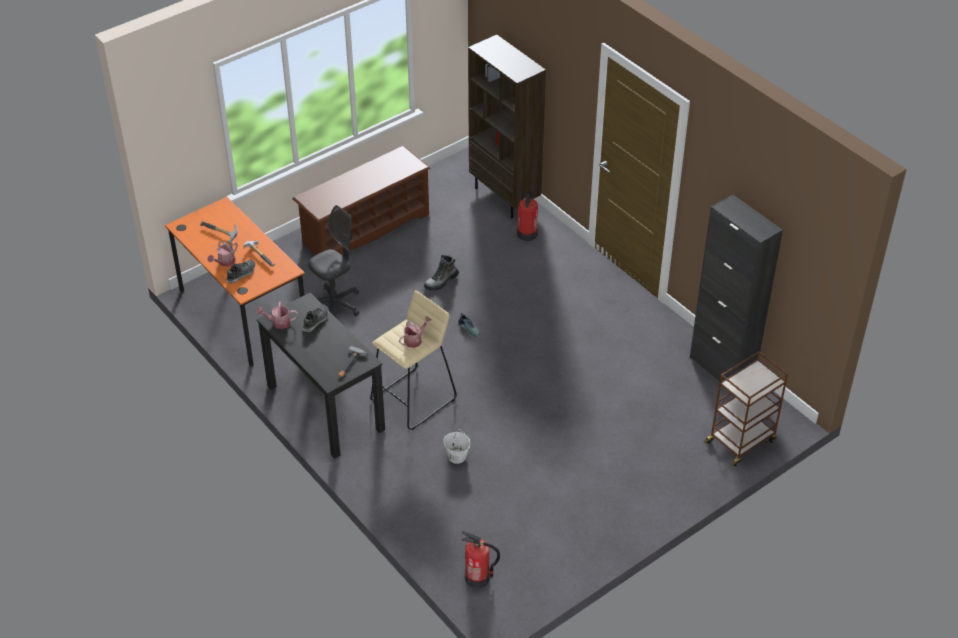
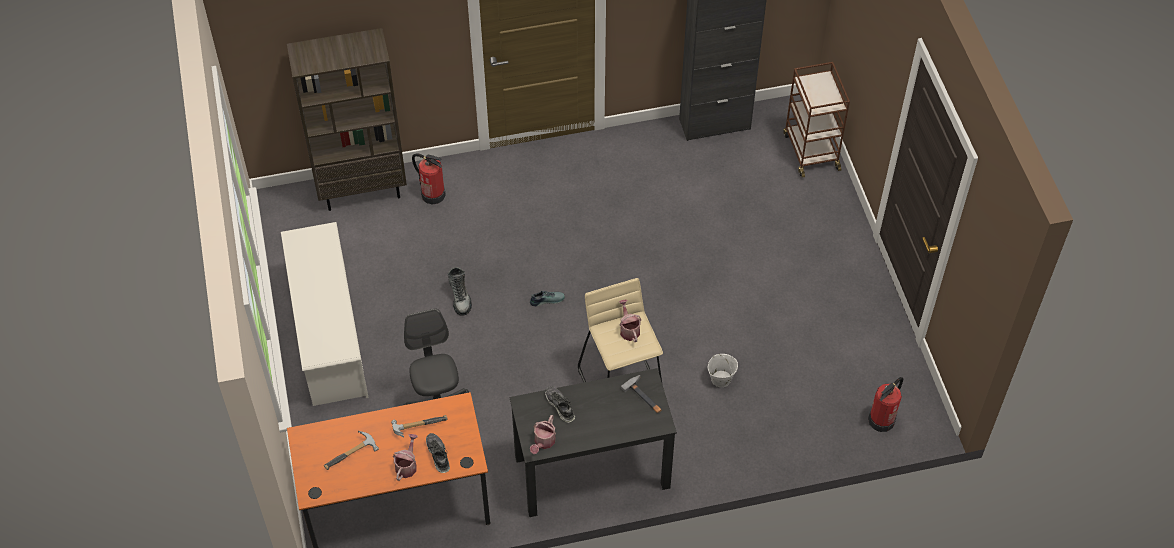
camera: 65 degrees left, 10 degrees up
watering can [208,241,238,266] -> watering can turned 135 degrees counterclockwise [393,434,418,481]
brown shoe rack [293,146,431,255] -> white shoe rack [281,222,369,406]

